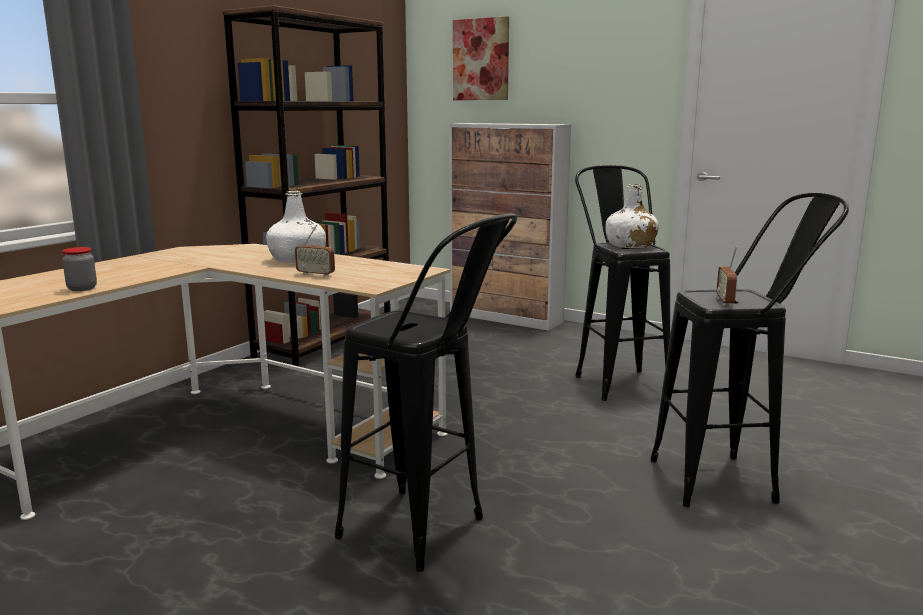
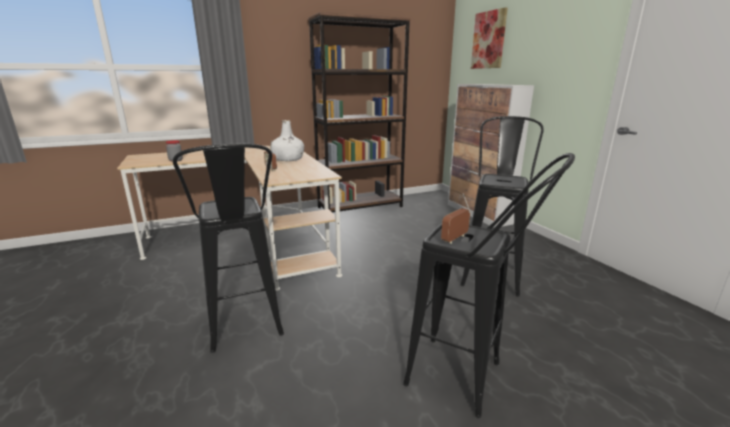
camera: 35 degrees right, 5 degrees up
white bottle [605,184,659,248] -> none

